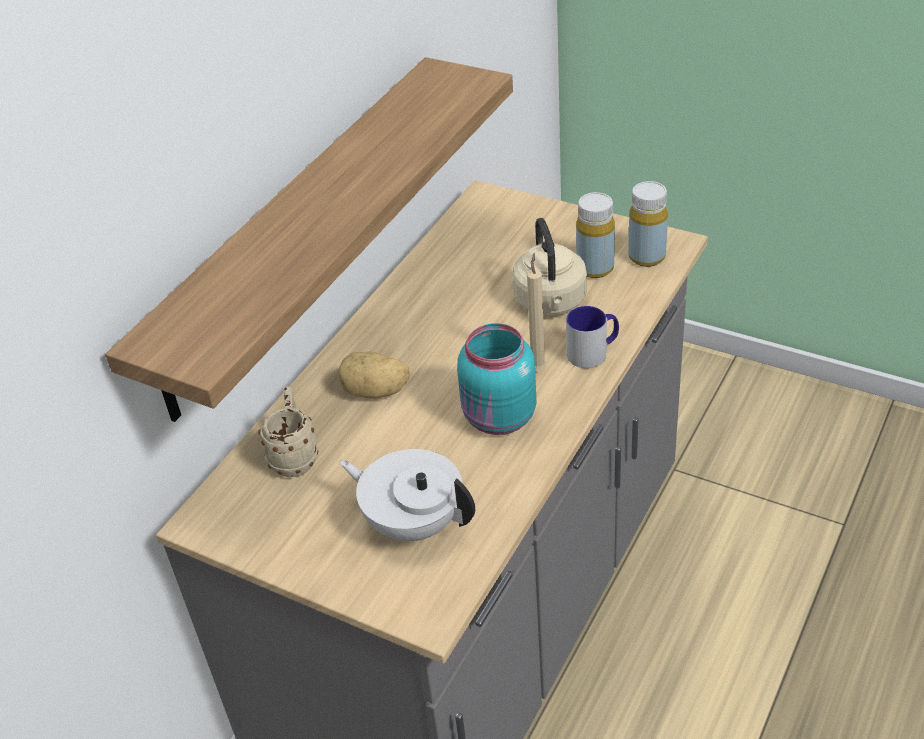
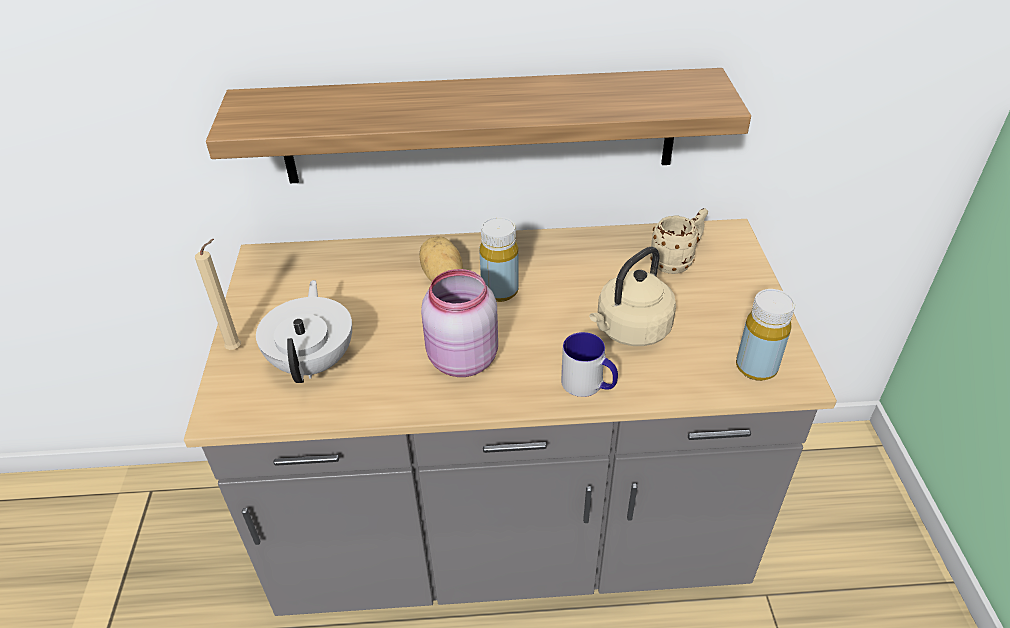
camera: 55 degrees right, 0 degrees up
beige mug [259,387,318,477] -> beige mug moved to [650,208,708,274]
turquoise jar [457,323,536,435] -> pink jar [421,269,498,377]
beige candle [527,253,546,371] -> beige candle moved to [195,239,241,350]
yellow bottle [576,192,615,278] -> yellow bottle moved to [479,217,519,302]

